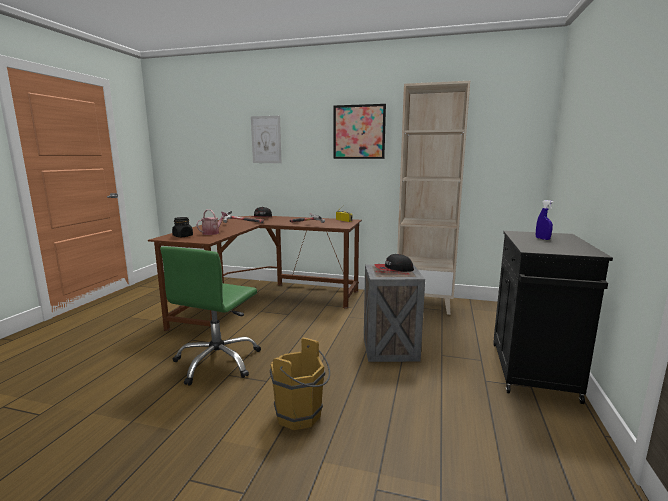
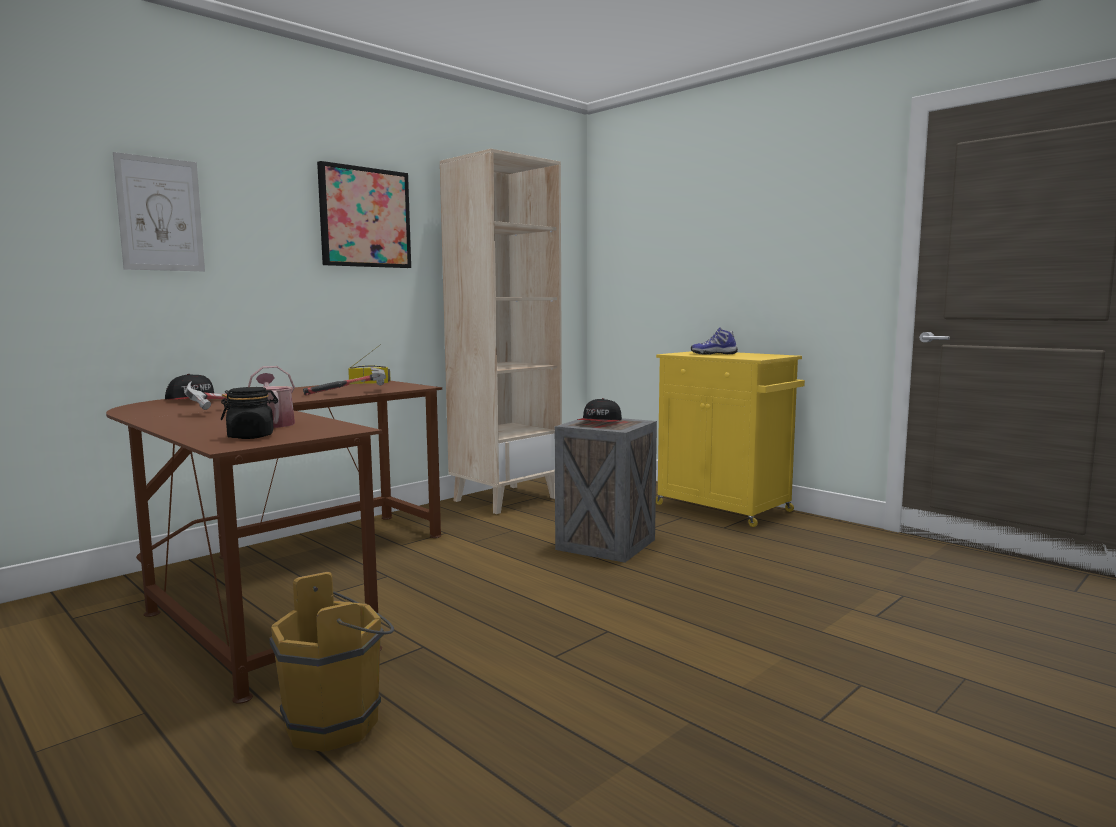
camera: 60 degrees left, 5 degrees down
green office chair [160,246,261,386] -> none
brown bucket [270,337,330,430] -> brown bucket moved to [269,572,394,752]
black cabinet [493,231,613,404] -> yellow cabinet [656,351,805,527]
blue spray bottle [536,200,554,240] -> shoe [691,327,738,355]

